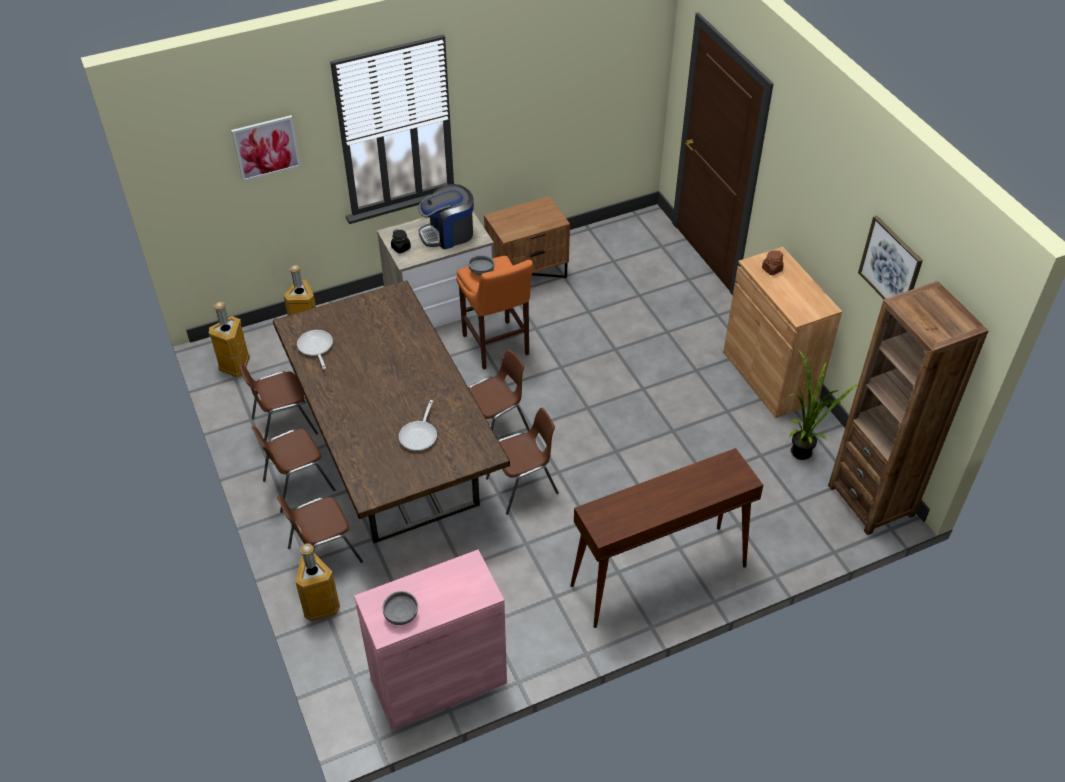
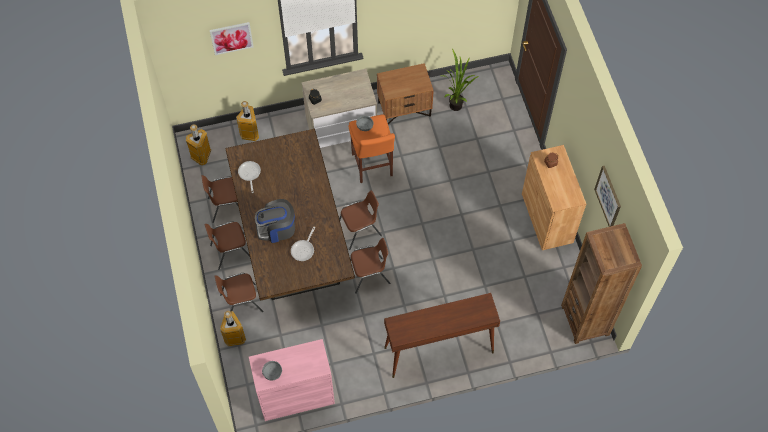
camera: 10 degrees right, 15 degrees up
coffee machine [418,184,474,250] -> coffee machine moved to [255,199,295,243]
potted plant [789,350,858,460] -> potted plant moved to [441,49,479,111]

